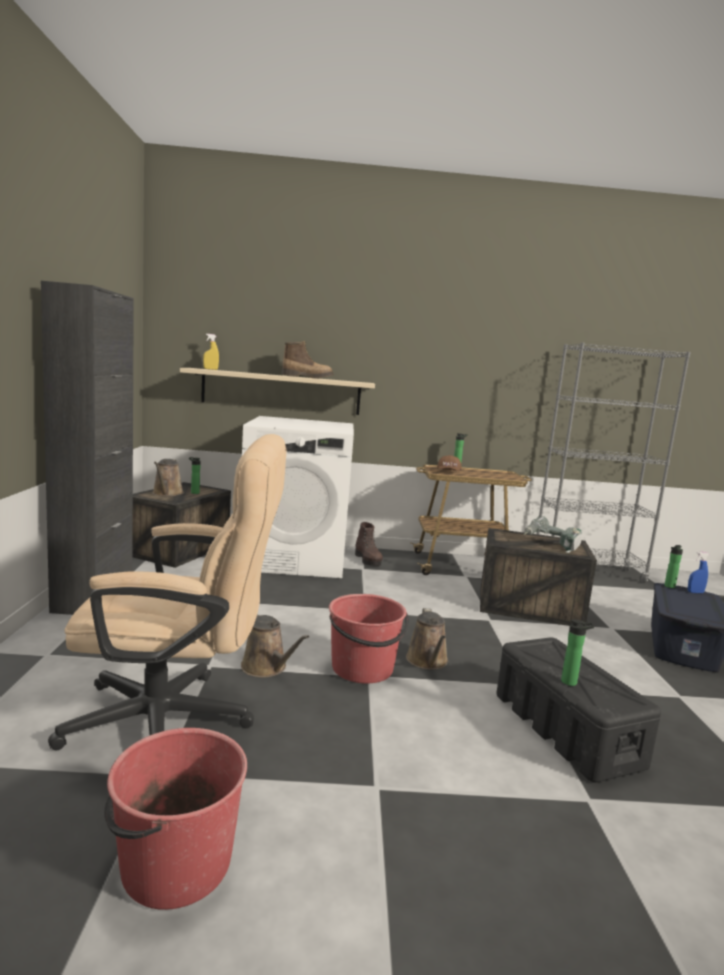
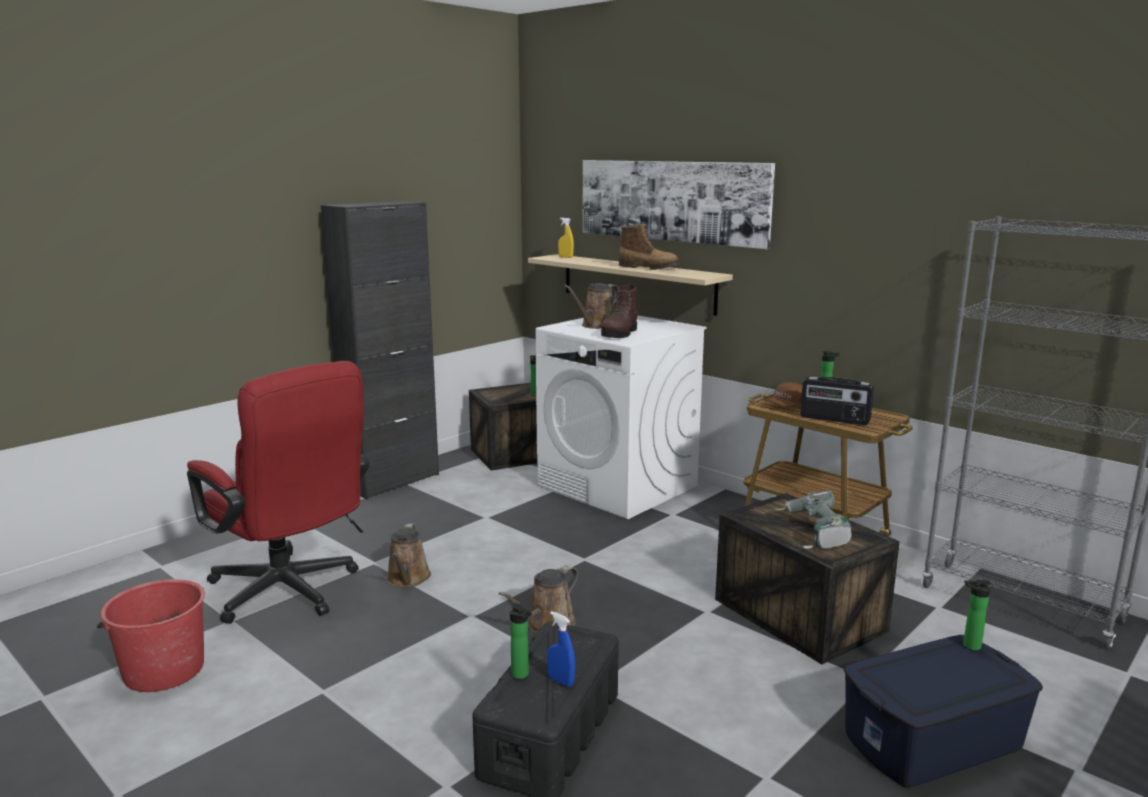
camera: 45 degrees right, 5 degrees up
beige office chair [48,434,286,750] -> red office chair [187,361,370,624]
brown watering can [152,459,184,497] -> brown watering can moved to [564,283,618,329]
red bucket [329,594,409,684] -> none
brown boot [355,522,383,566] -> brown boot moved to [601,284,638,338]
blue spray bottle [688,552,709,593] -> blue spray bottle moved to [547,611,575,687]
none -> picture [583,160,775,249]
none -> radio [800,377,874,425]

